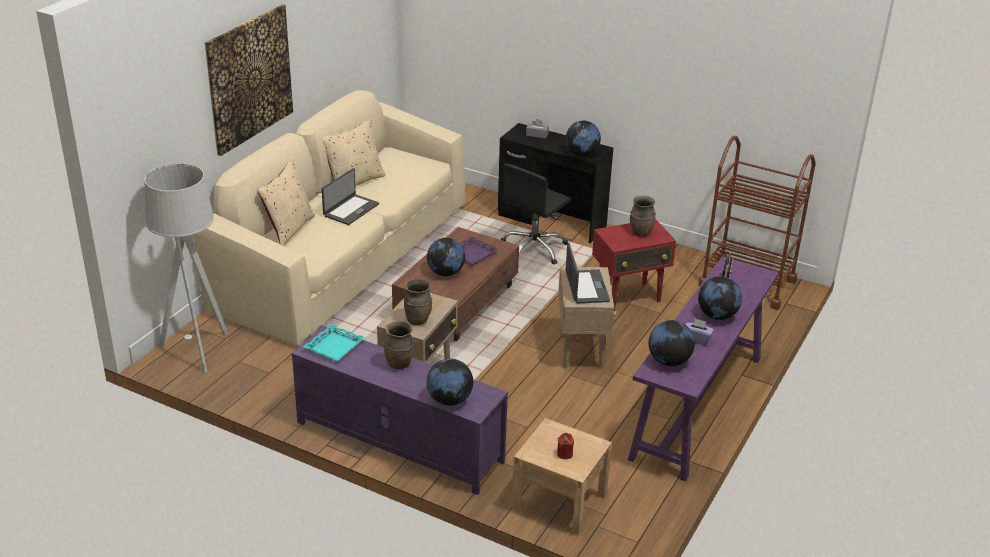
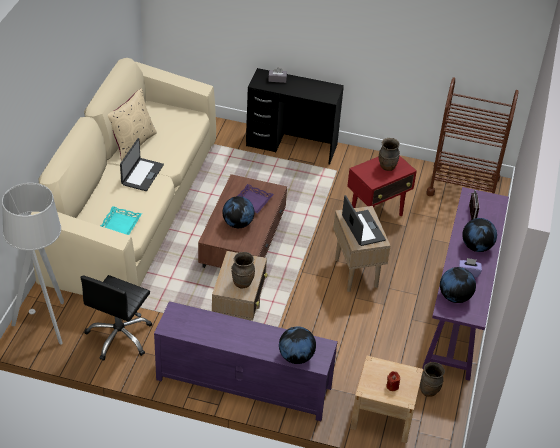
camera: 15 degrees left, 10 degrees up
picture [205,4,293,156] -> none
beige pillow [257,160,315,246] -> none
turquoise tray [303,324,365,361] -> turquoise tray moved to [100,206,142,235]
brown vase [384,321,414,369] -> brown vase moved to [420,362,445,397]
black office chair [501,163,571,265] -> black office chair moved to [80,275,152,361]
globe [566,121,601,156] -> none

